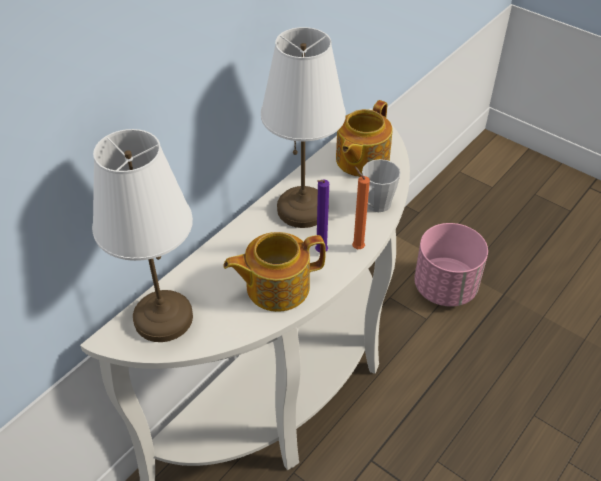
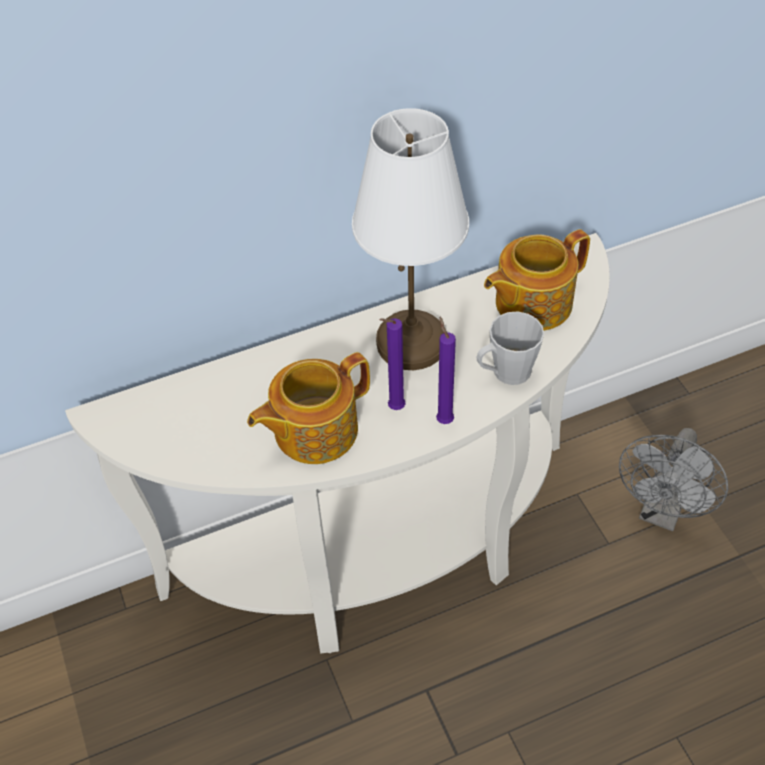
camera: 30 degrees right, 5 degrees up
white table lamp [92,129,193,342] -> none
teapot [223,232,326,312] -> teapot turned 45 degrees counterclockwise [247,352,370,464]
orange candle [352,166,370,249] -> purple candle [436,317,456,424]
pink planter [414,223,488,307] -> grey fan [619,428,728,531]

